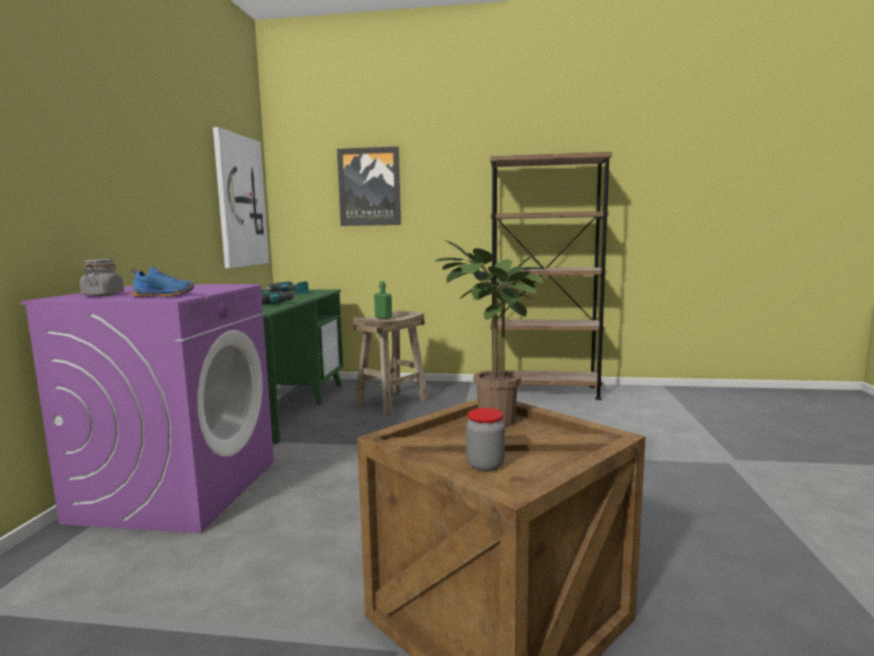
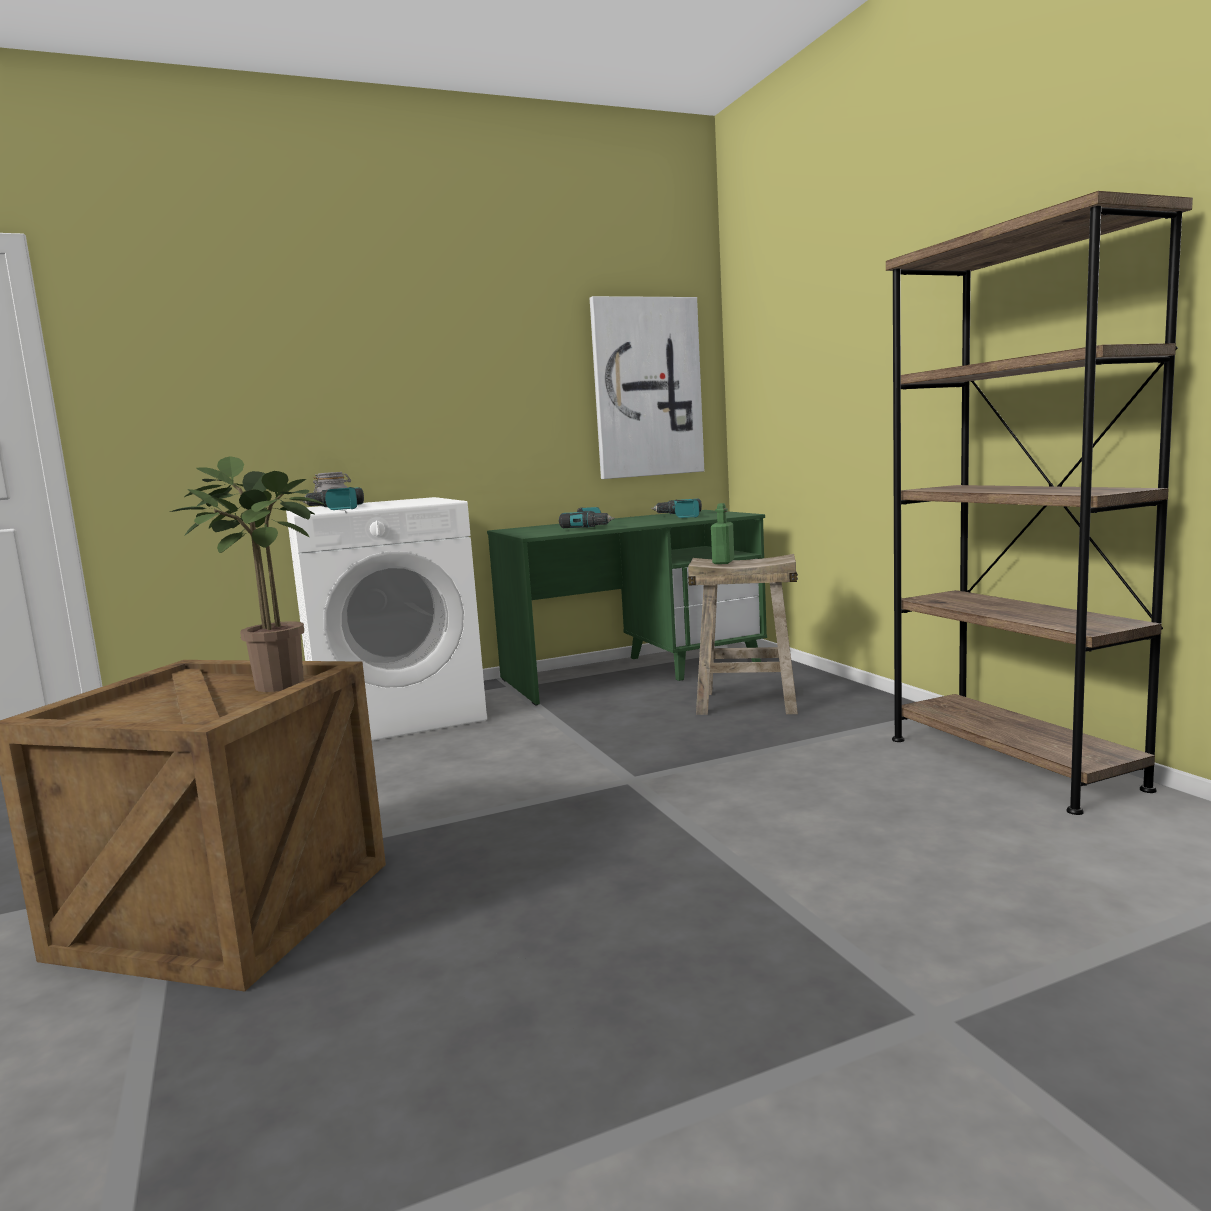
camera: 60 degrees right, 0 degrees up
purple washing machine [20,284,274,533] -> white washing machine [286,497,487,741]
blue shoe [131,267,194,297] -> power drill [303,487,364,510]
picture [337,146,401,226] -> none
jar [466,408,505,471] -> none

